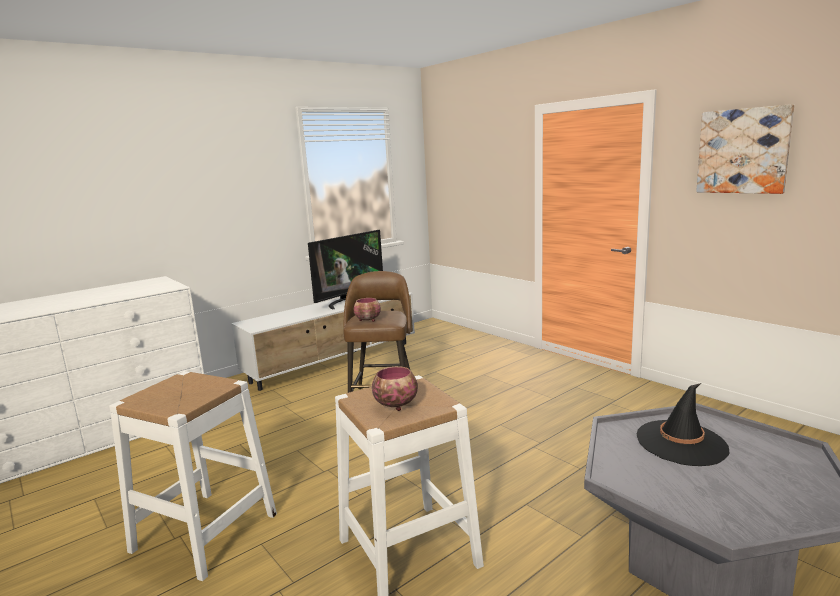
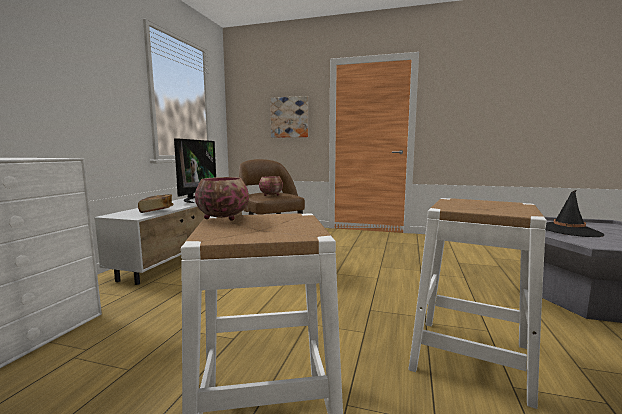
camera: 35 degrees left, 5 degrees down
bowl [372,366,418,411] -> bowl moved to [195,177,249,221]
picture [696,104,794,194] -> picture moved to [270,96,308,138]
none -> book [138,194,174,213]

